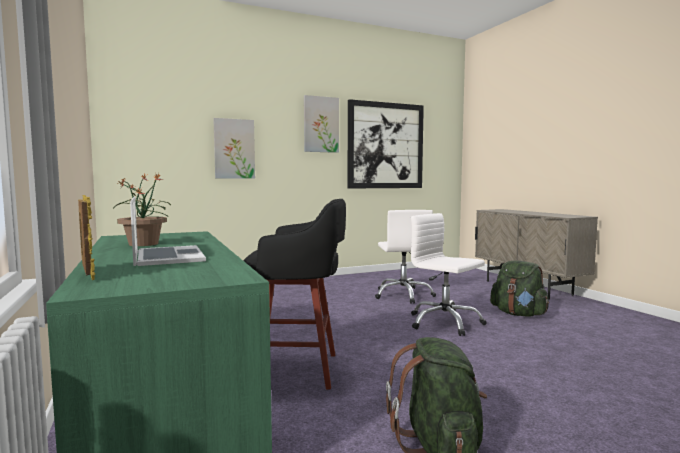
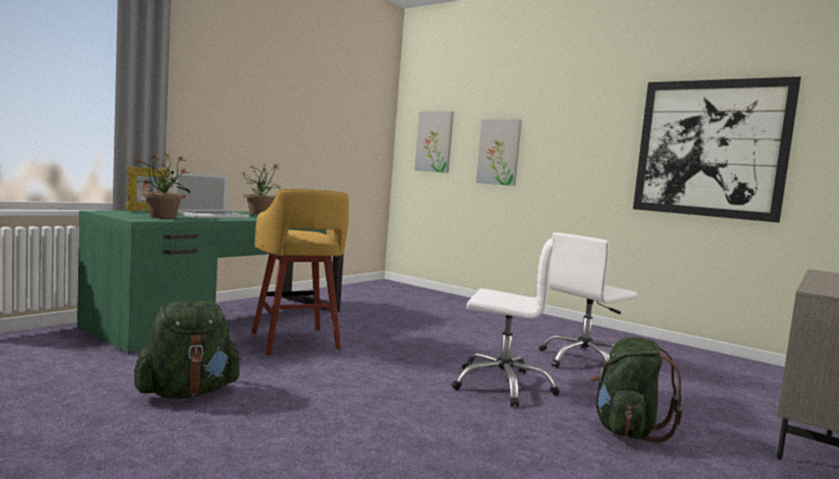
camera: 60 degrees right, 0 degrees up
black stool [243,199,346,390] -> yellow stool [252,189,349,355]
picture [304,95,339,153] -> picture moved to [415,111,454,173]
white office chair [411,213,487,336] -> white office chair turned 90 degrees clockwise [451,238,559,407]
none -> potted plant [134,153,190,218]

